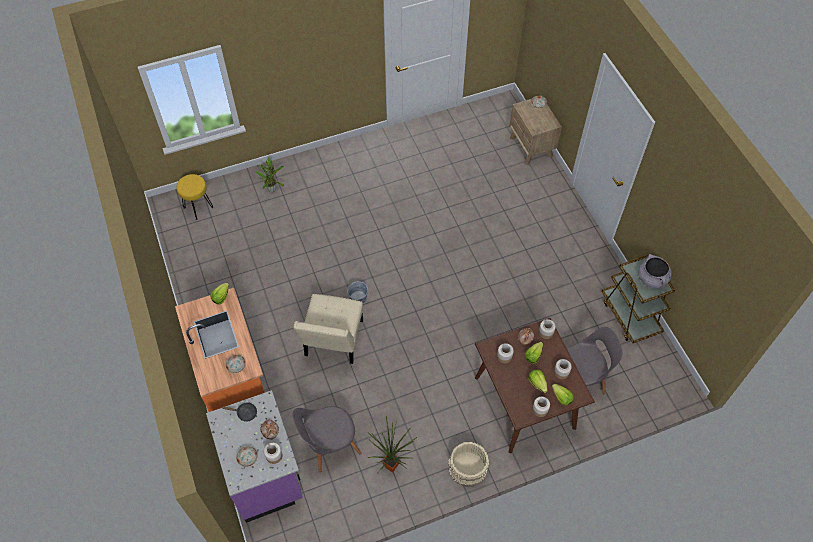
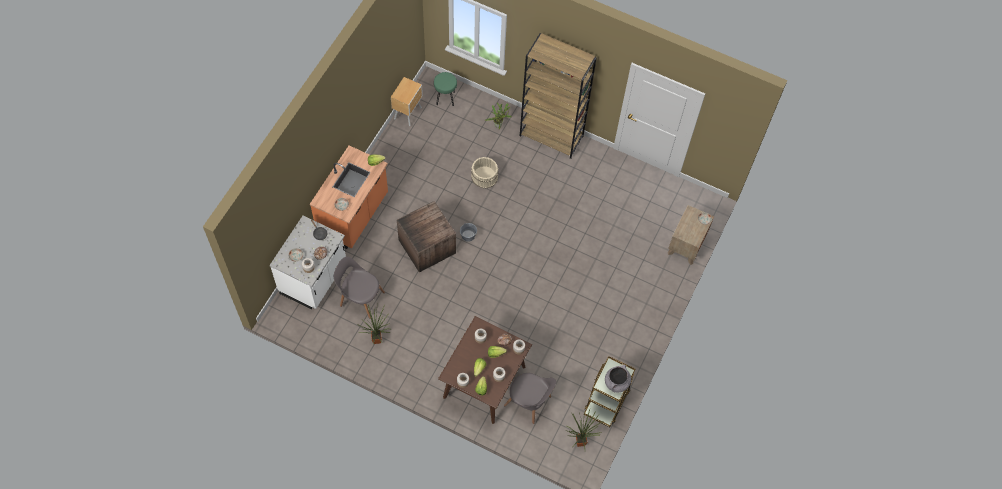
camera: 45 degrees right, 5 degrees up
yellow stool [176,174,213,220] -> green stool [434,72,457,106]
purple counter [206,390,303,523] -> white counter [270,216,346,309]
beige chair [294,294,363,364] -> crate [397,201,456,272]
beige bucket [448,442,489,487] -> beige bucket moved to [471,157,498,188]
none -> brown nightstand [391,77,423,126]
none -> brown bookcase [520,33,597,159]
none -> potted plant [566,409,603,450]

